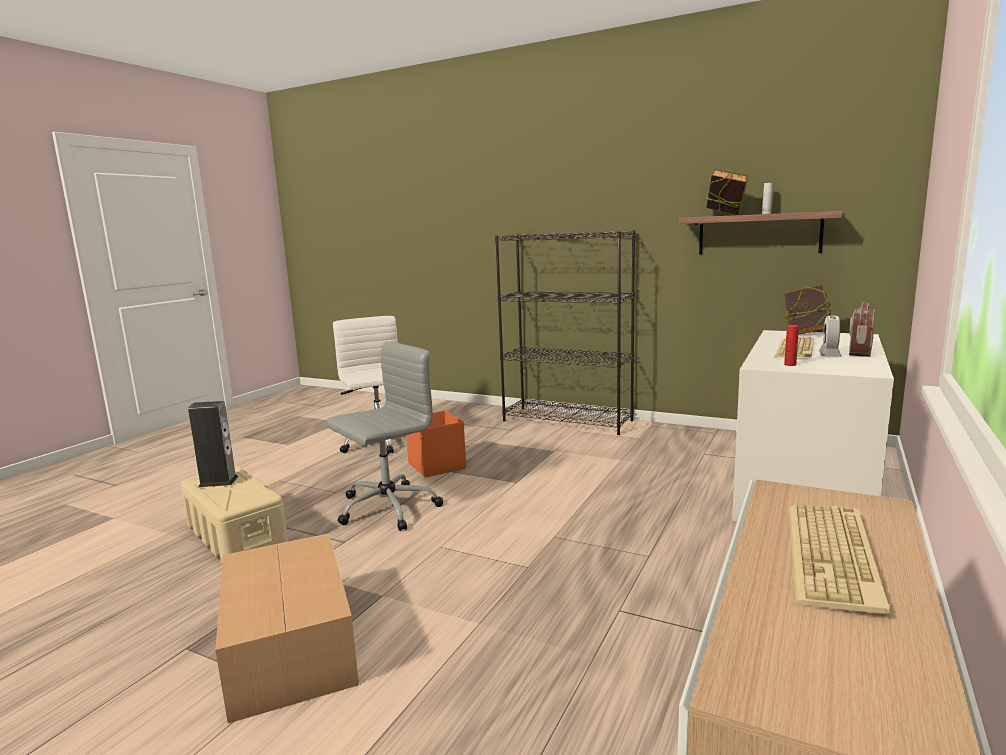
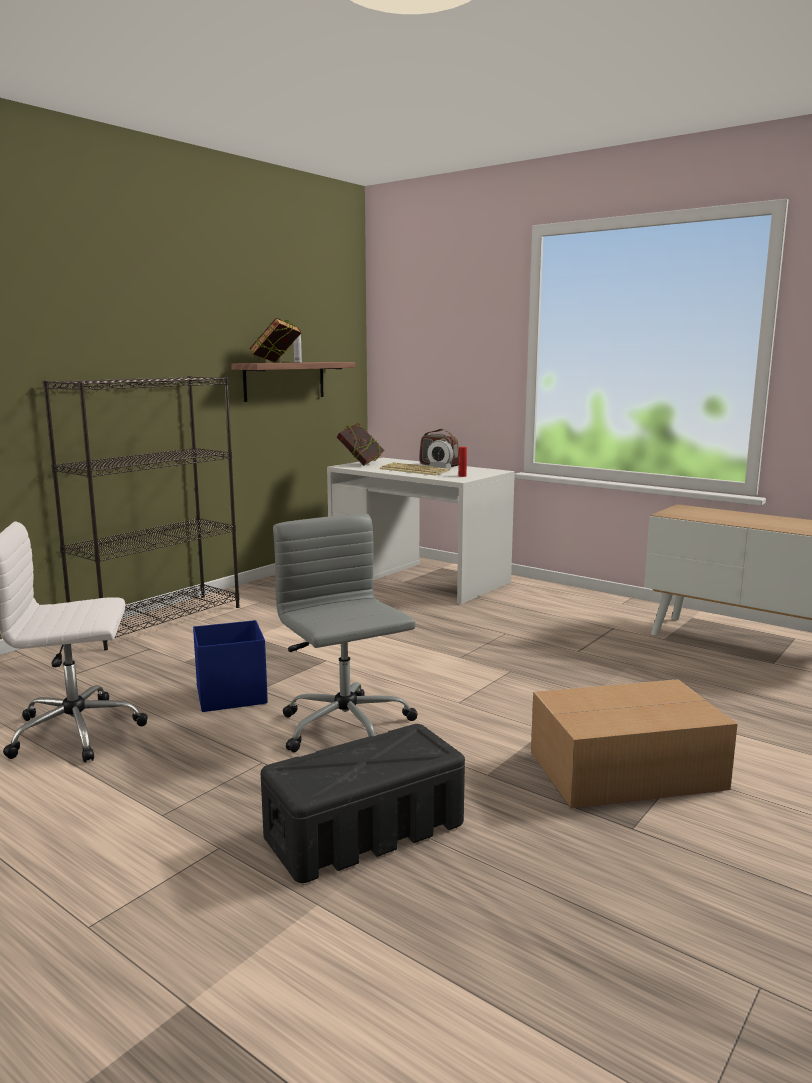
camera: 80 degrees left, 0 degrees up
beige storage box [180,466,288,563] -> black storage box [261,724,465,883]
speaker [188,401,238,487] -> none
orange storage box [406,410,466,478] -> blue storage box [193,620,268,712]
keyboard [789,504,890,614] -> none

